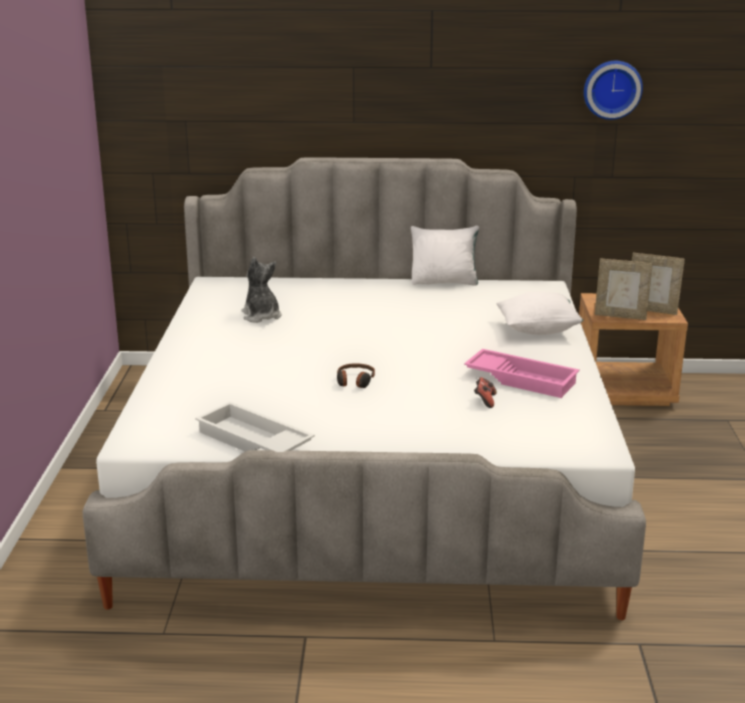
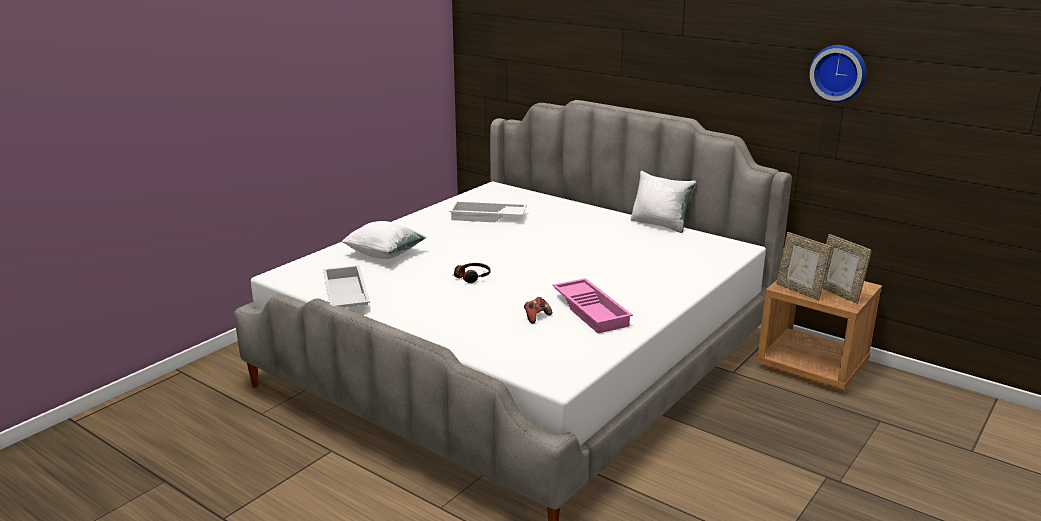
camera: 35 degrees right, 0 degrees up
plush toy [242,257,281,323] -> white tray [449,201,527,222]
white pillow [496,292,584,335] -> white pillow moved to [341,221,427,259]

